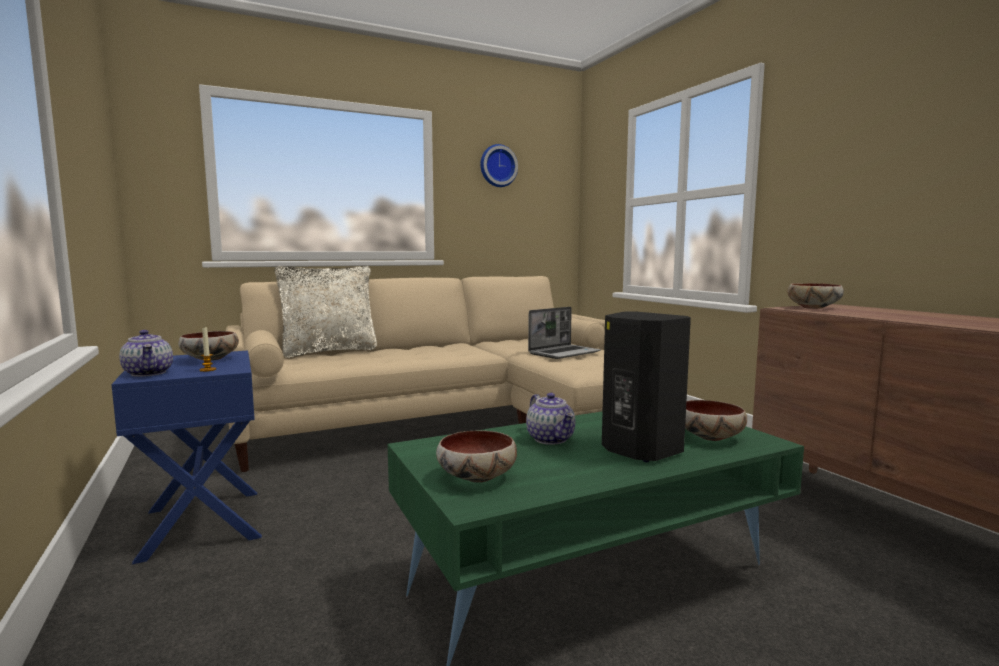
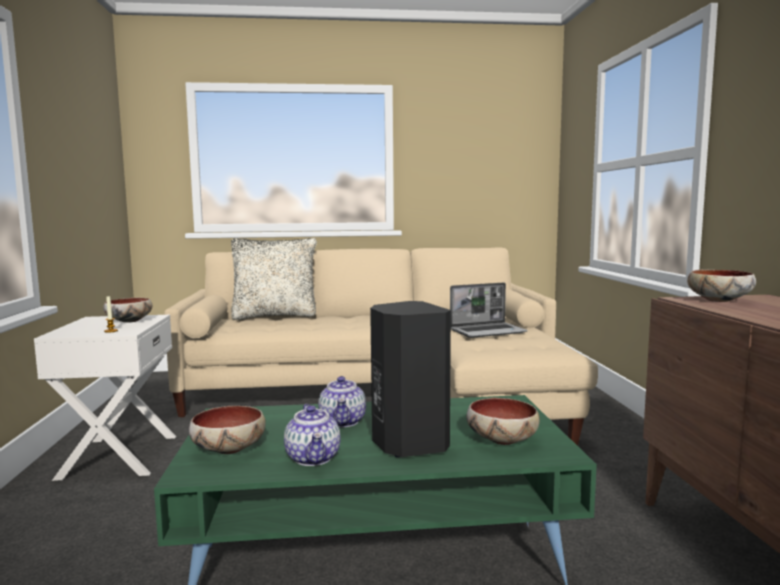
camera: 20 degrees right, 0 degrees up
blue nightstand [111,350,262,564] -> white nightstand [34,315,176,481]
teapot [119,330,173,377] -> teapot moved to [284,404,340,466]
wall clock [480,144,518,187] -> none

